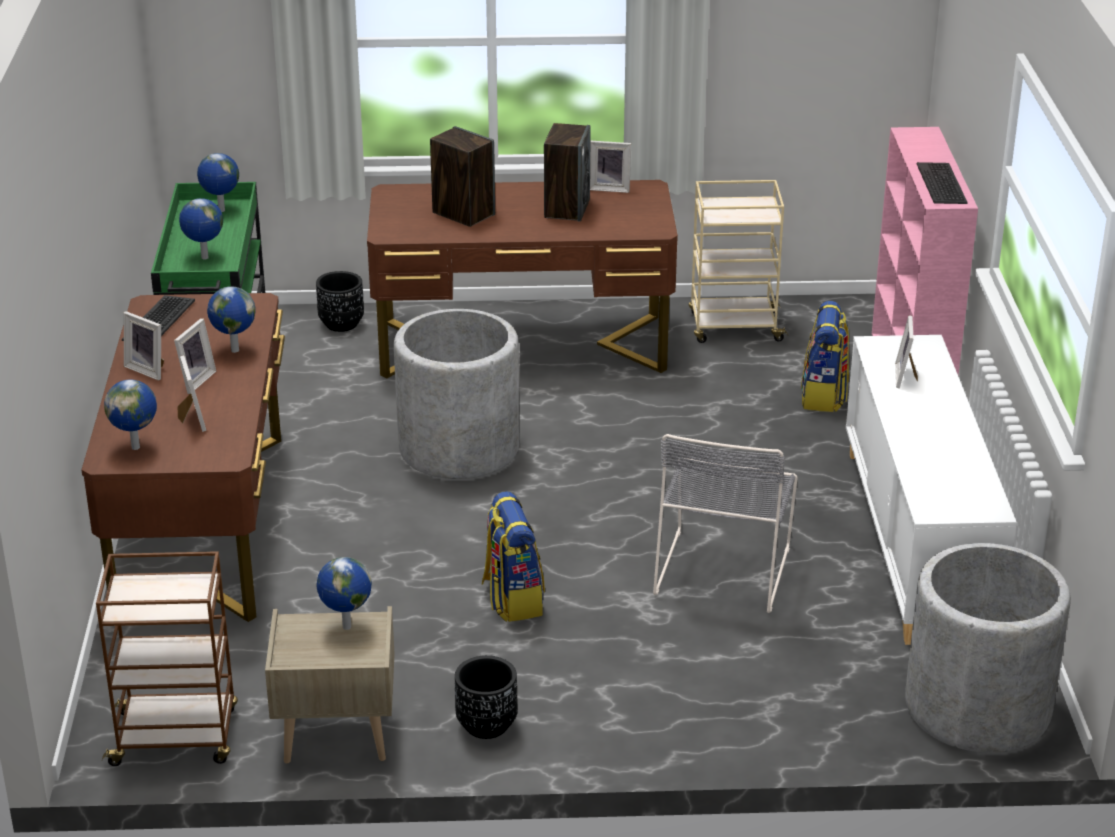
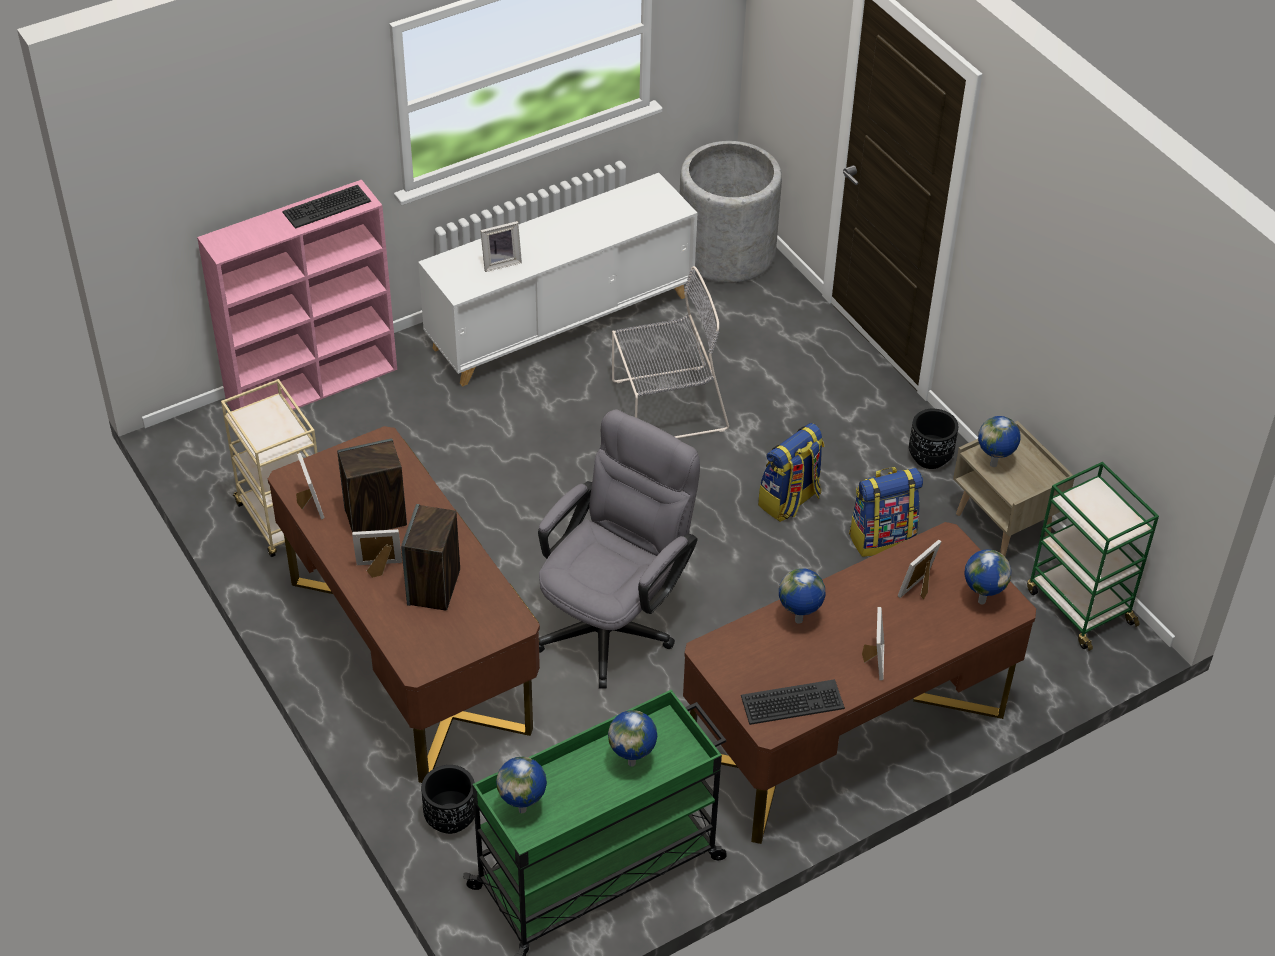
camera: 120 degrees left, 15 degrees up
brown cart [96,551,238,766] -> green cart [1027,462,1159,651]
picture frame [174,318,216,394] -> picture frame moved to [352,529,402,578]
grey planter [394,309,520,479] -> grey office chair [538,409,700,689]
backpack [801,301,849,412] -> backpack moved to [849,467,923,557]

